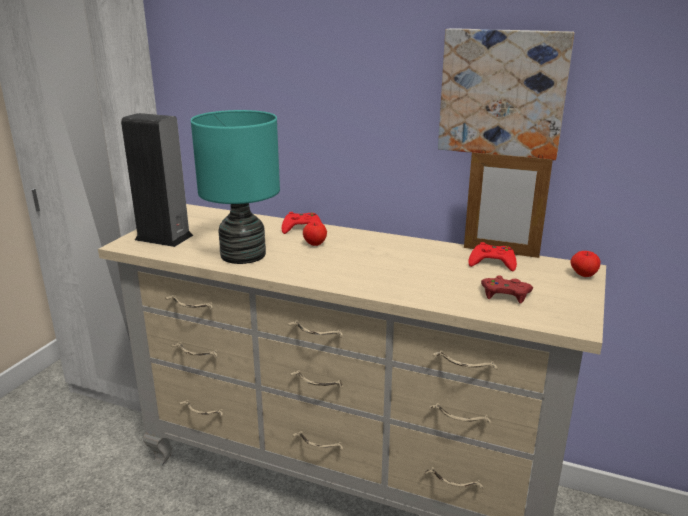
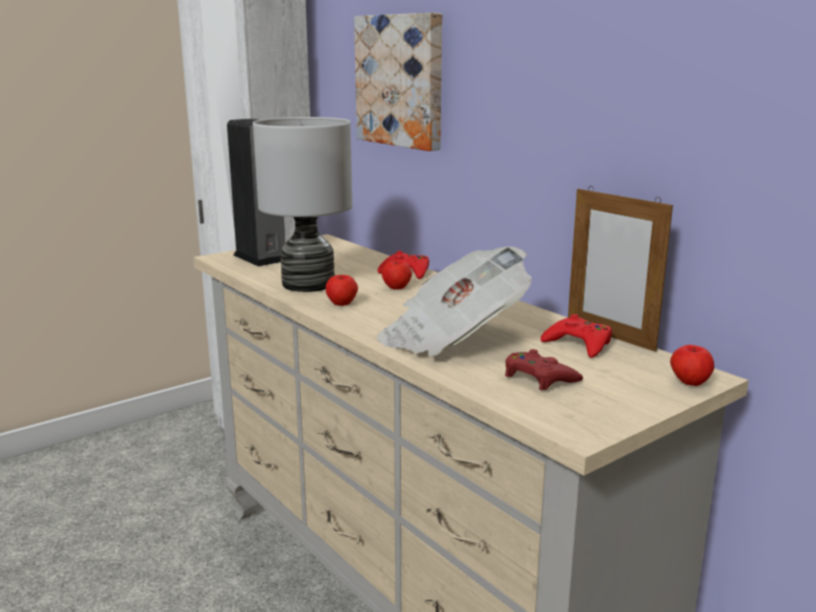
camera: 30 degrees right, 5 degrees down
turquoise table lamp [191,110,280,264] -> grey table lamp [253,117,352,292]
picture [438,28,575,160] -> picture moved to [354,13,442,151]
none -> apple [326,275,358,306]
none -> newspaper [377,246,532,356]

